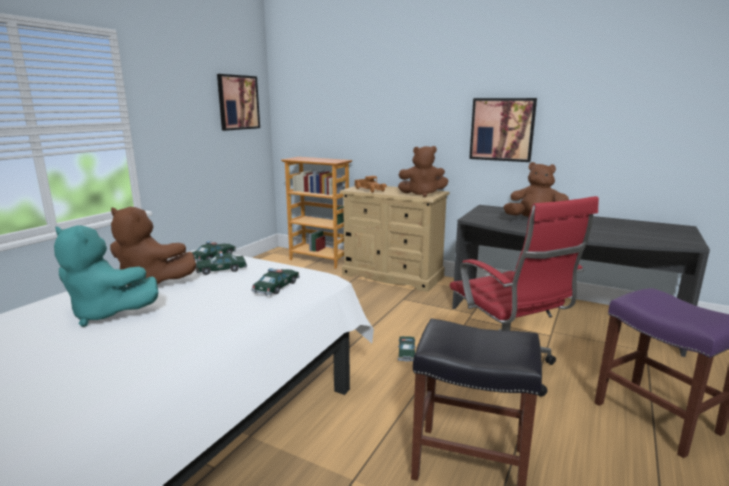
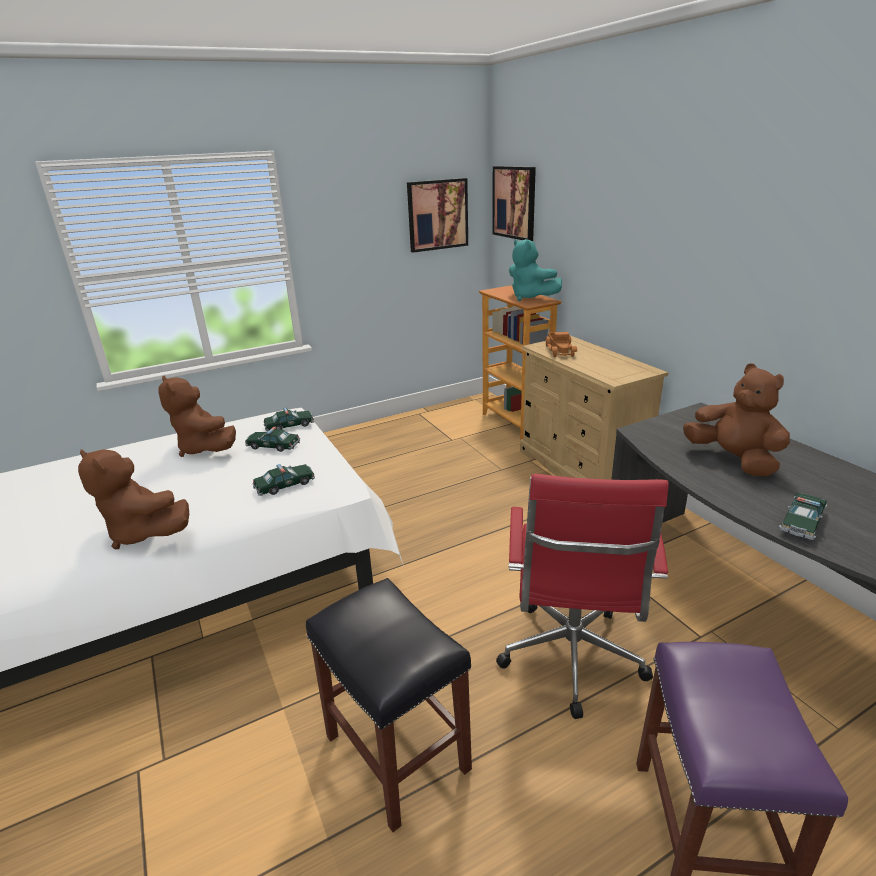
camera: 35 degrees right, 10 degrees up
turquoise plush toy [54,225,158,327] -> turquoise plush toy moved to [509,239,562,301]
toy car [397,336,416,362] -> toy car moved to [779,493,828,540]
brown plush toy [398,146,449,197] -> brown plush toy moved to [78,449,189,549]
picture [469,98,537,162] -> picture moved to [492,166,536,241]

